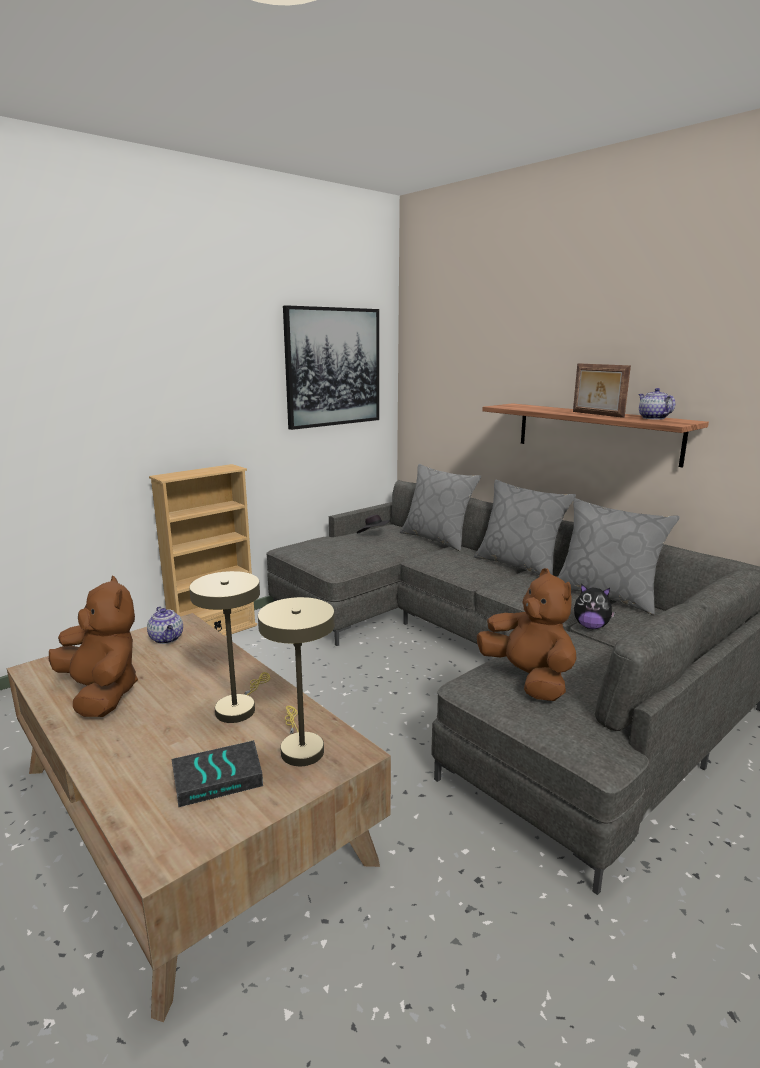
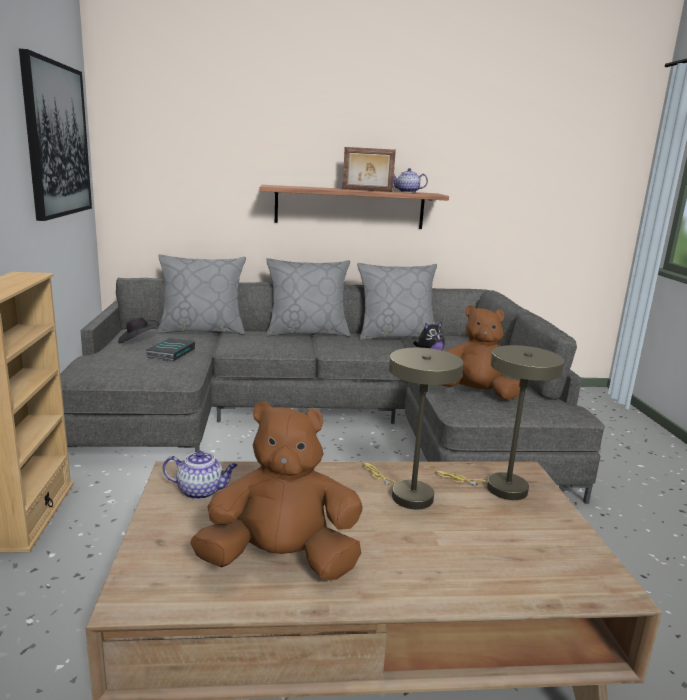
camera: 55 degrees left, 0 degrees up
book [171,740,263,807] -> book moved to [146,338,195,362]

